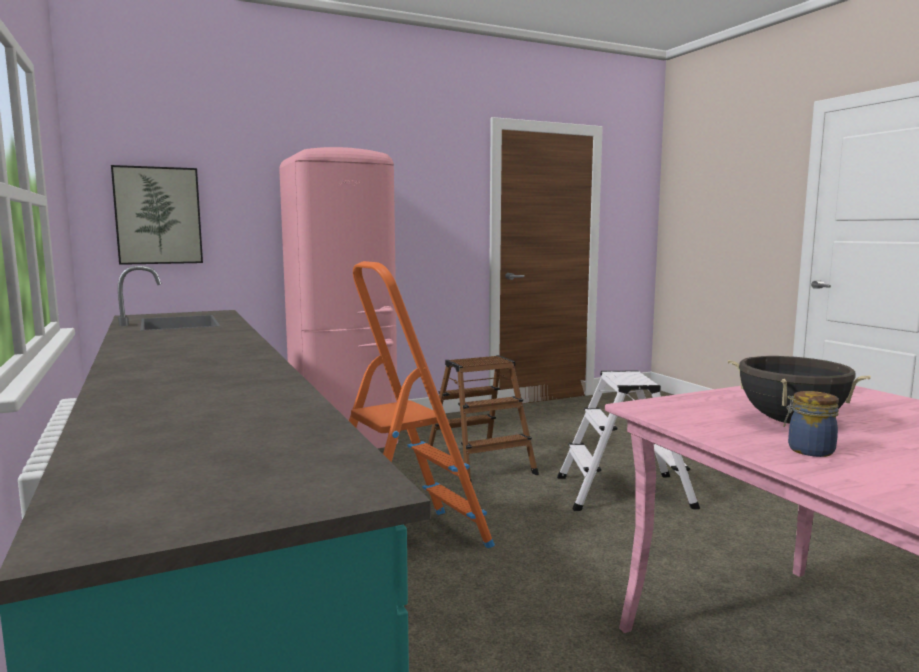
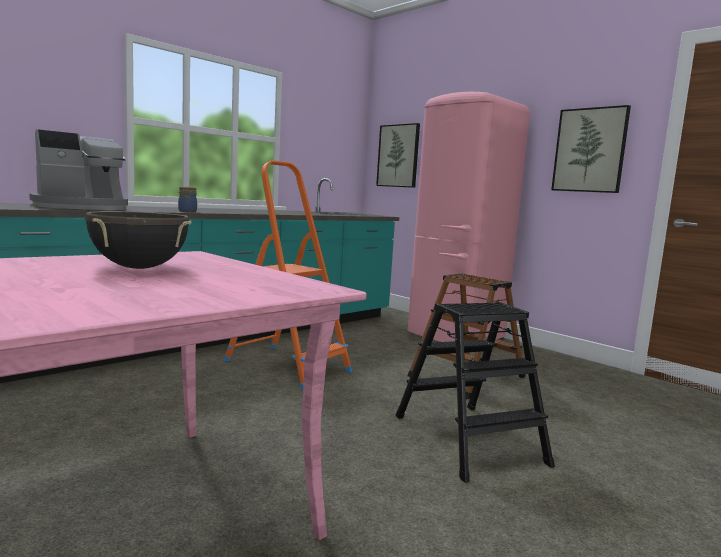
camera: 70 degrees right, 0 degrees up
white step ladder [557,371,700,511] -> black step ladder [395,302,555,483]
jar [784,391,839,457] -> jar moved to [178,186,197,212]
none -> coffee machine [29,129,128,210]
none -> picture [551,105,631,193]

